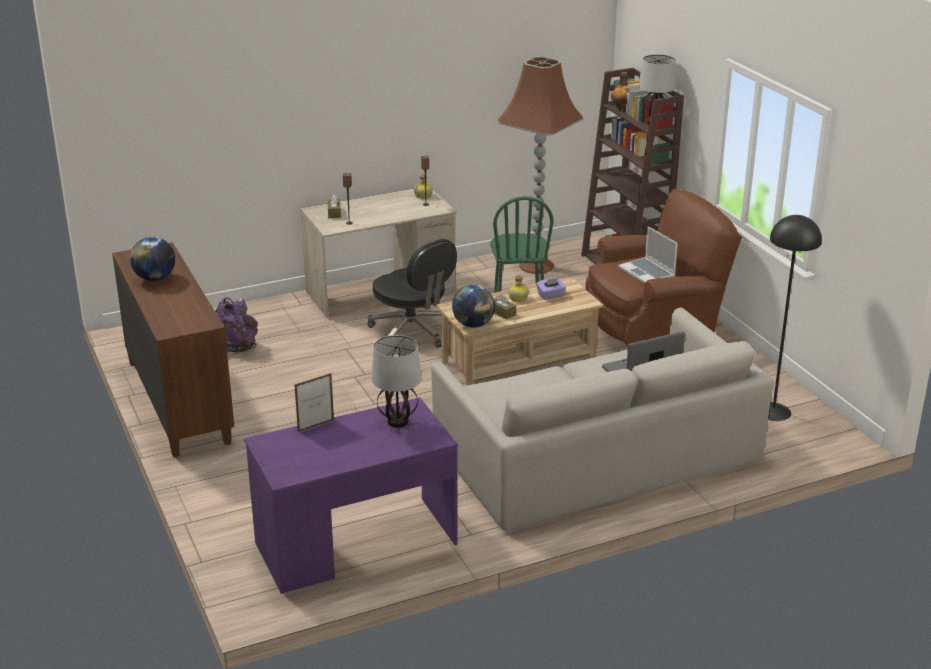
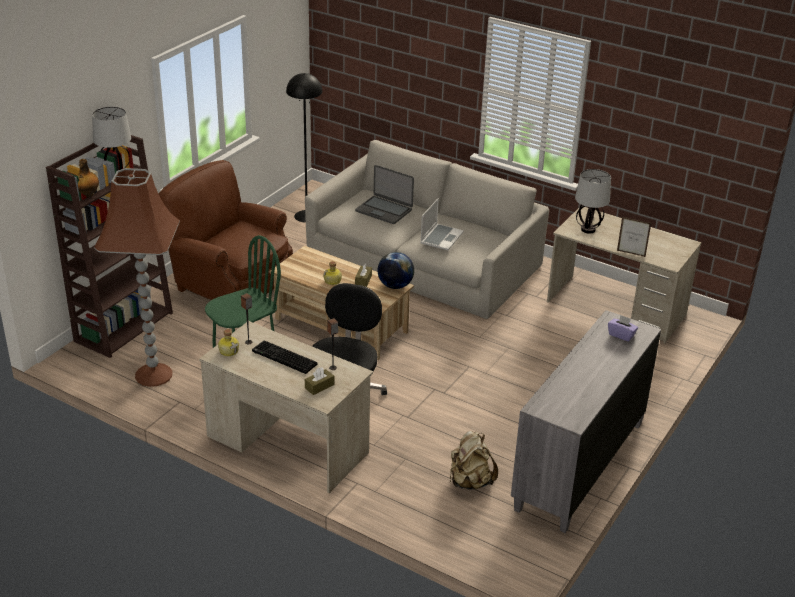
camera: 125 degrees left, 5 degrees up
brown dresser [112,242,234,457] -> grey dresser [511,310,661,533]
globe [130,237,175,281] -> none
purple backpack [215,297,258,353] -> beige backpack [450,431,498,490]
purple desk [244,397,458,594] -> beige desk [547,207,702,343]
purple tissue box [536,278,566,300] -> purple tissue box moved to [608,315,638,342]
laptop [618,226,678,284] -> laptop moved to [420,198,464,251]
none -> keyboard [252,340,318,374]

